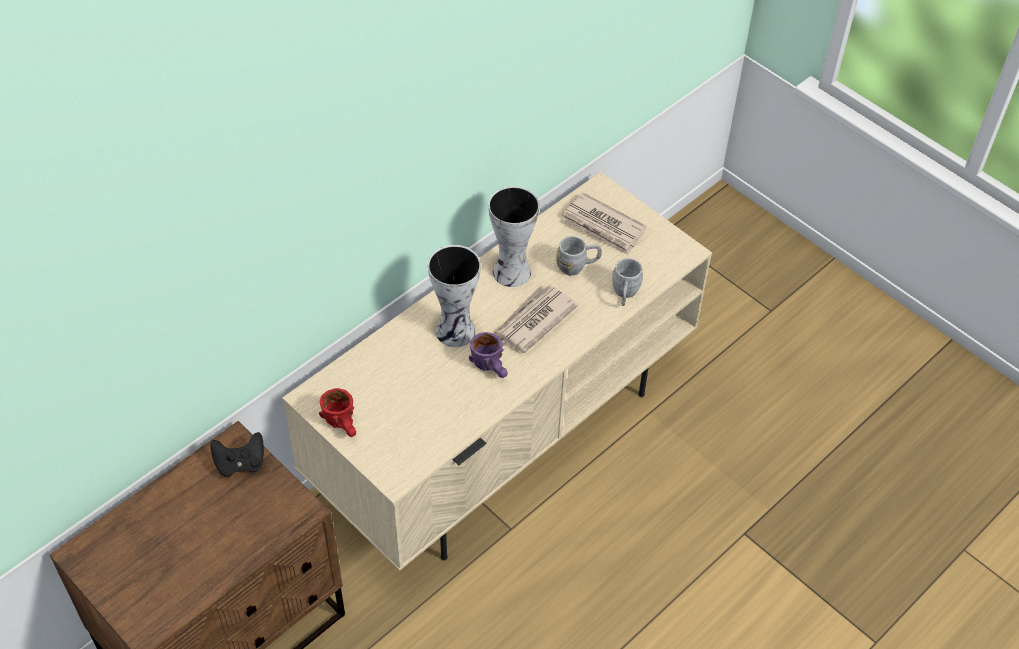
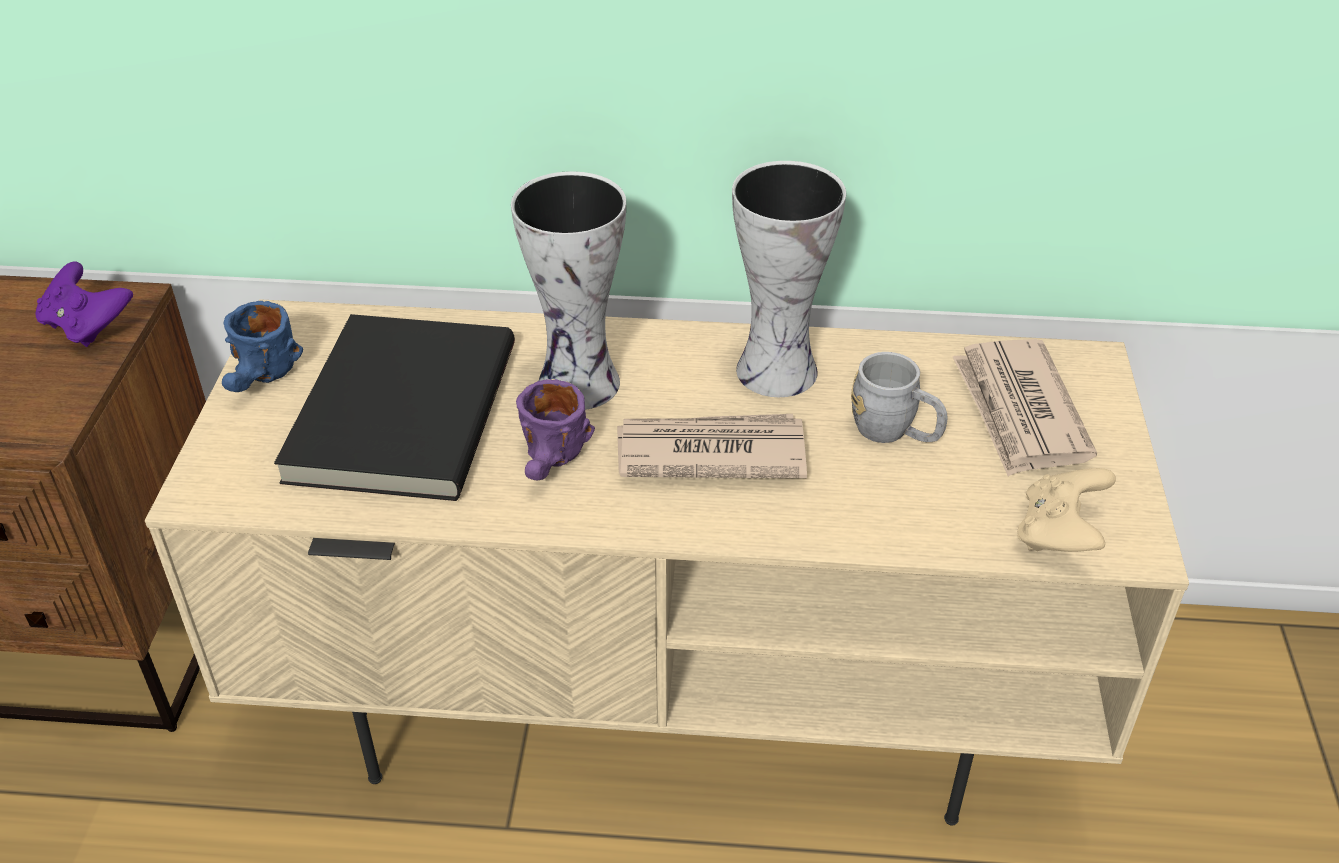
camera: 50 degrees right, 10 degrees down
black game controller [210,432,264,477] -> purple game controller [35,261,133,347]
red mug [319,388,356,437] -> blue mug [222,301,303,392]
grey mug [612,258,643,306] -> none
none -> black book [274,314,515,501]
none -> beige game controller [1017,468,1116,552]

